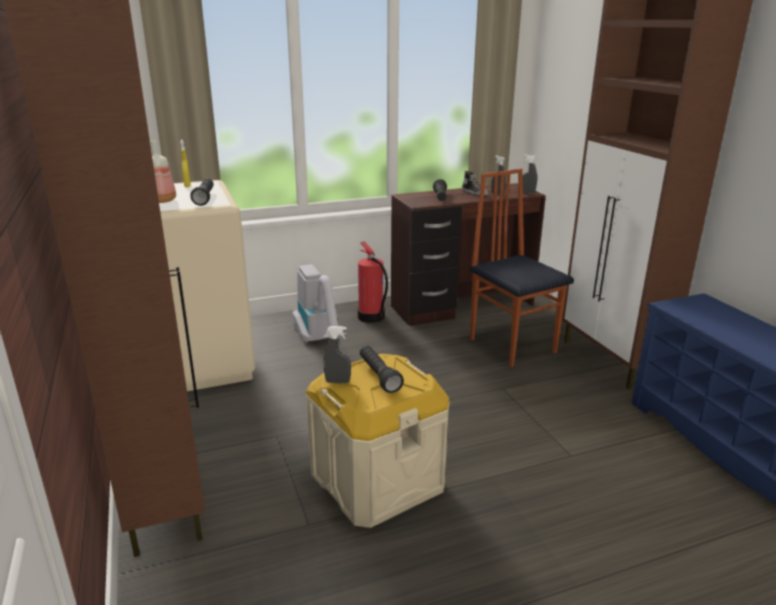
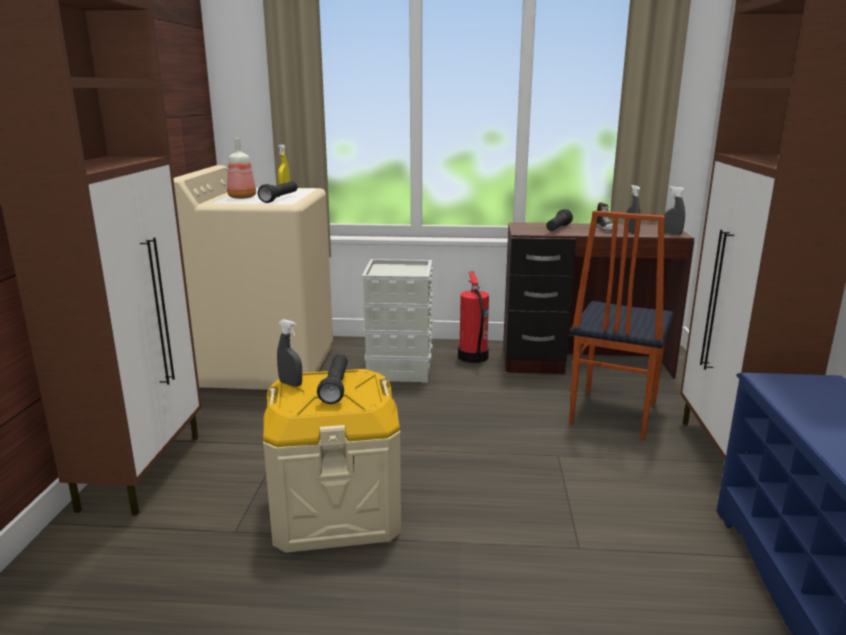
camera: 25 degrees right, 5 degrees down
vacuum cleaner [292,265,347,343] -> grey storage box [362,259,433,383]
chair [470,169,574,367] -> chair turned 150 degrees counterclockwise [569,211,674,440]

